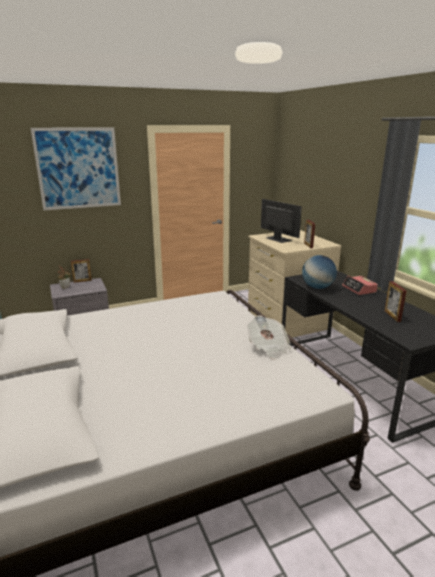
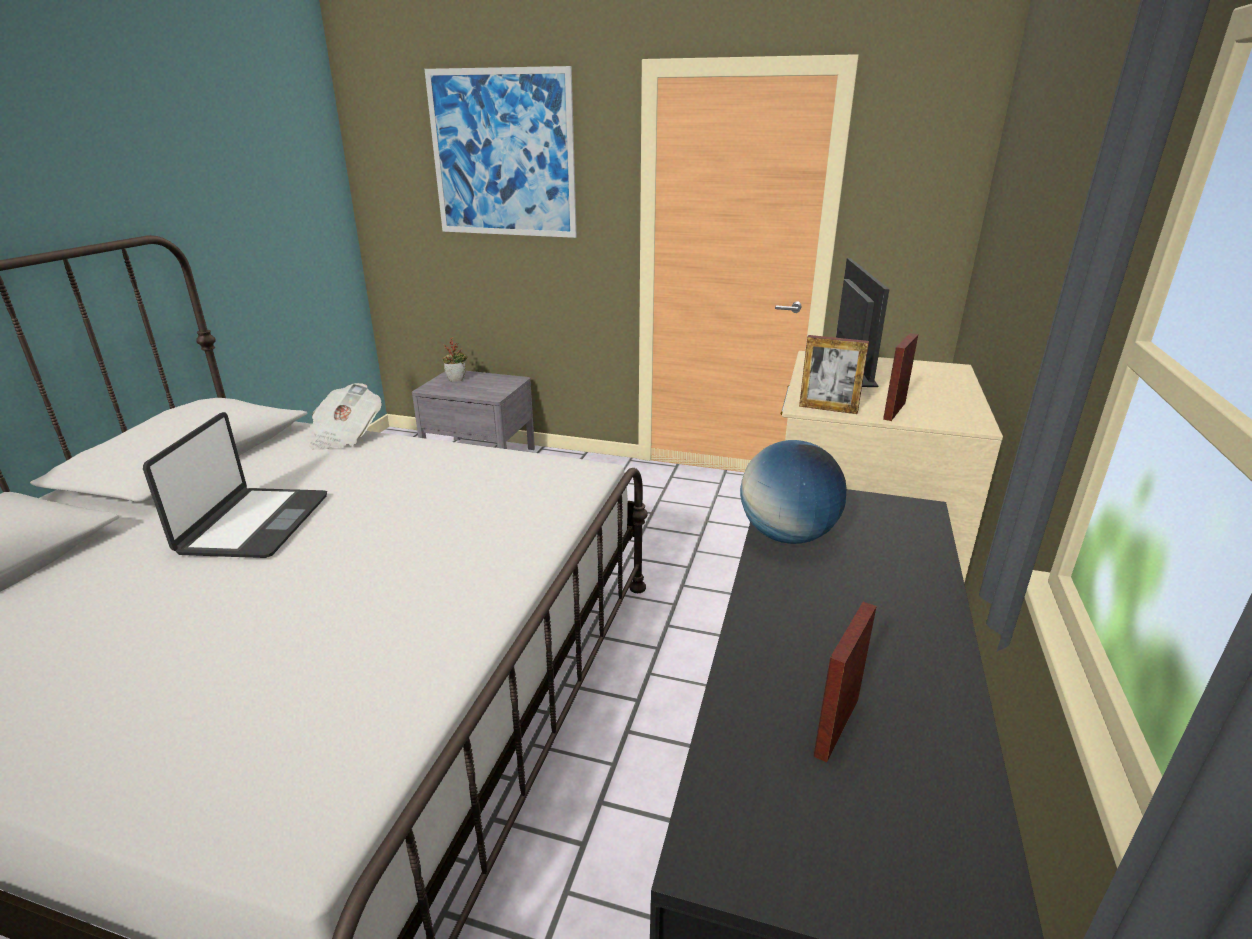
camera: 40 degrees right, 5 degrees up
picture frame [71,259,92,283] -> picture frame moved to [799,335,869,414]
newspaper [247,316,291,360] -> newspaper moved to [309,383,382,450]
alarm clock [342,276,378,295] -> none
none -> laptop [143,412,327,558]

